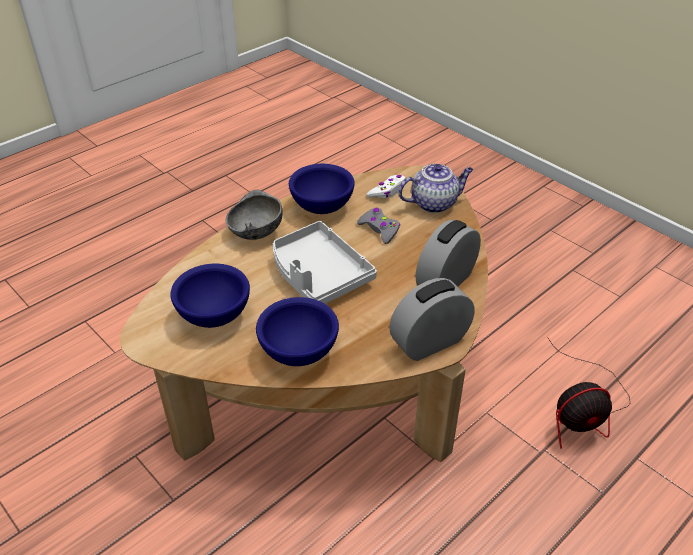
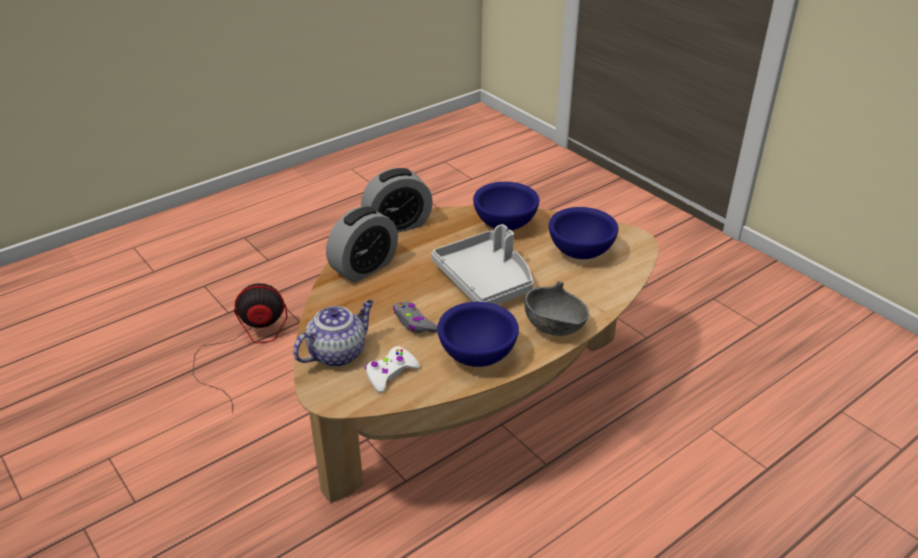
camera: 175 degrees left, 5 degrees down
teapot [398,164,473,213] -> teapot turned 150 degrees clockwise [293,300,374,367]

